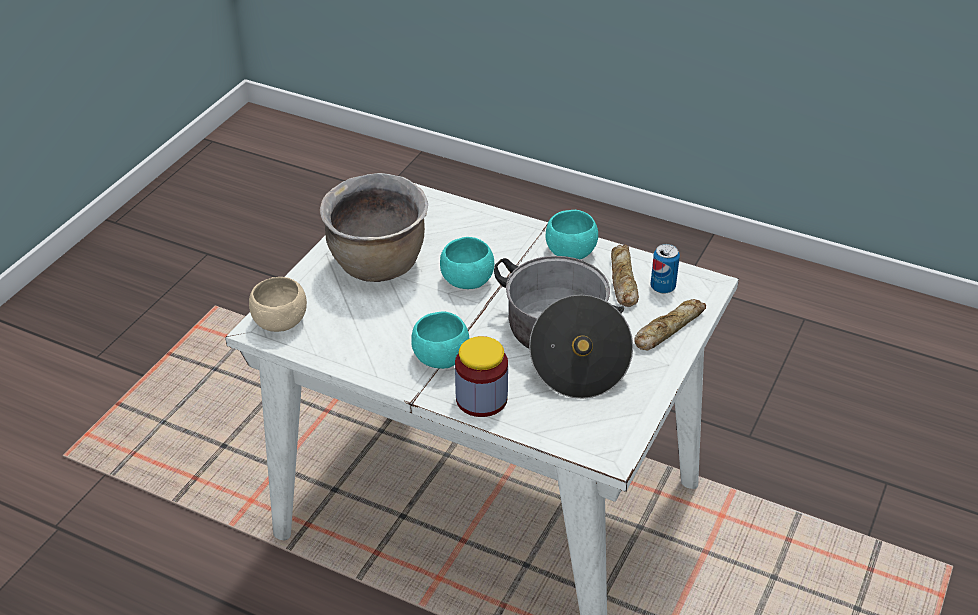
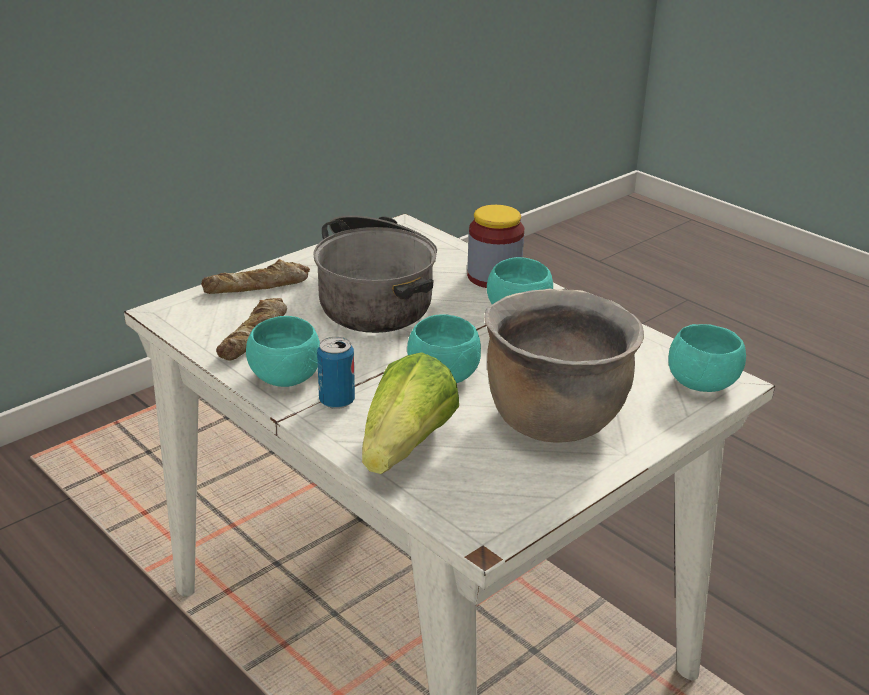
camera: 160 degrees left, 10 degrees down
beige bowl [249,277,307,332] -> turquoise bowl [668,324,746,392]
can [651,244,680,294] -> can moved to [317,337,355,409]
none -> lettuce [362,352,459,474]

